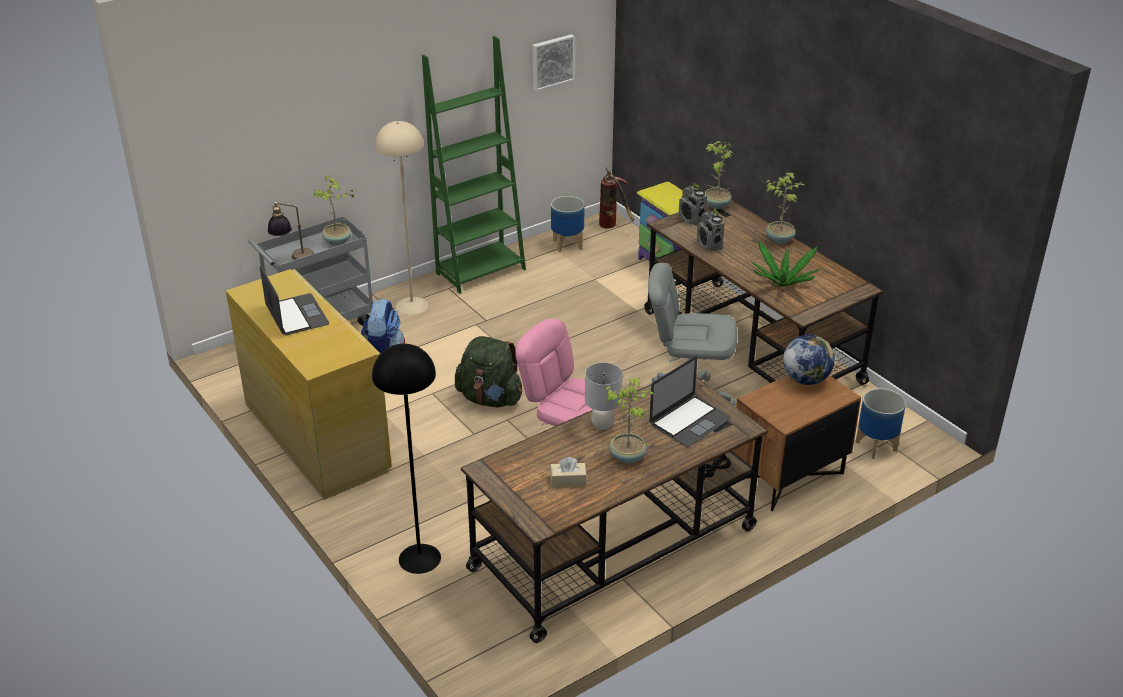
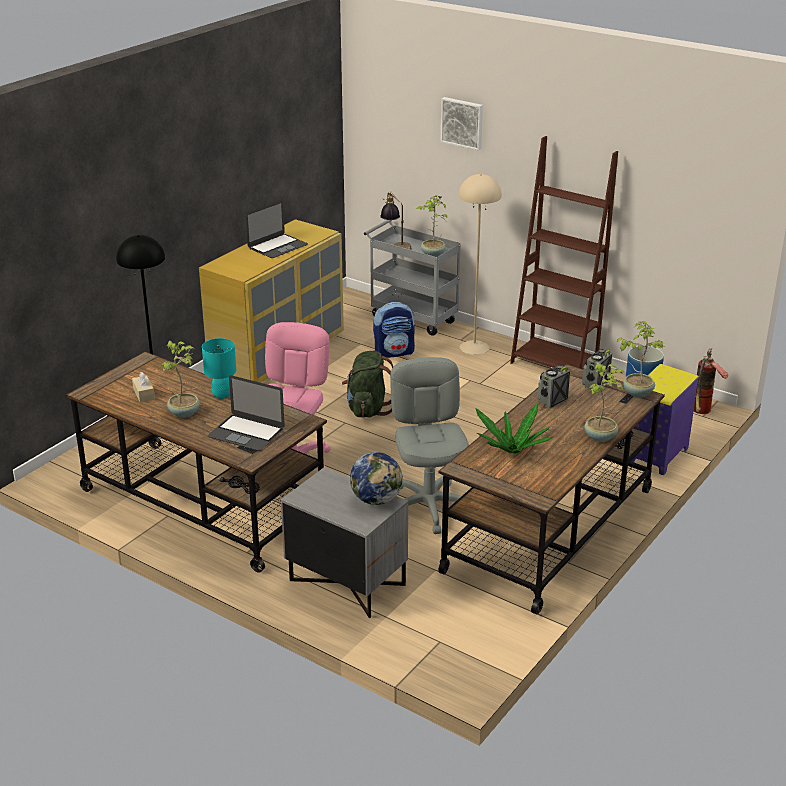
camera: 70 degrees right, 5 degrees down
green bookcase [422,36,526,294] -> brown bookcase [510,136,618,369]
picture [533,34,575,91] -> picture moved to [441,97,483,150]
grey table lamp [585,363,623,430] -> turquoise table lamp [202,338,236,399]
brown nightstand [732,375,861,511] -> grey nightstand [281,467,408,618]
planter [855,388,906,459] -> none

